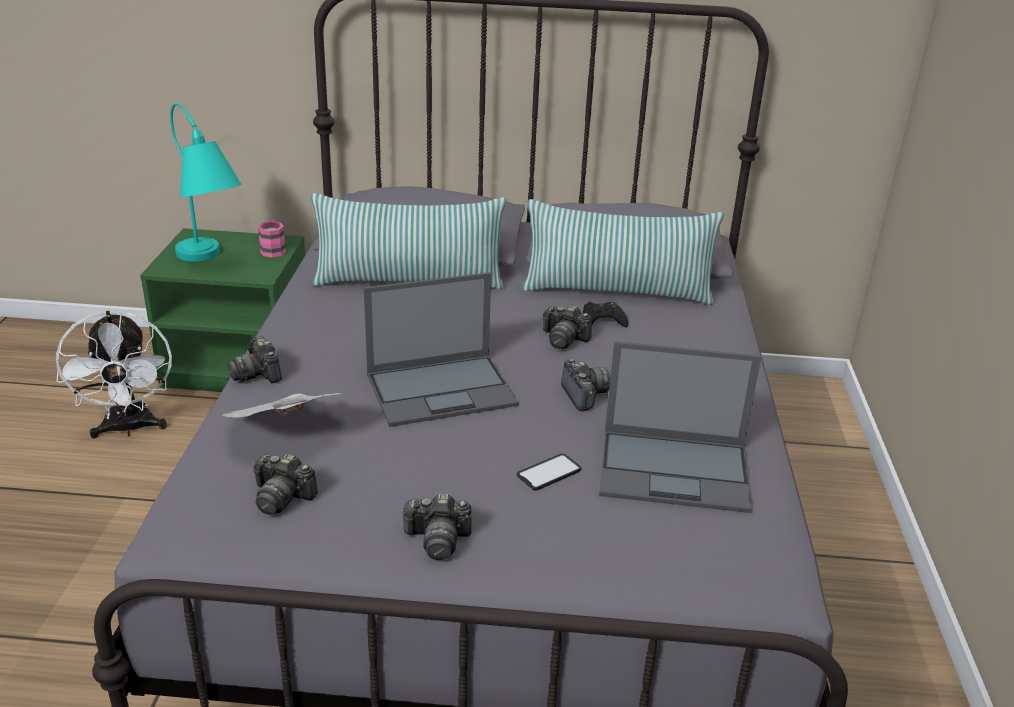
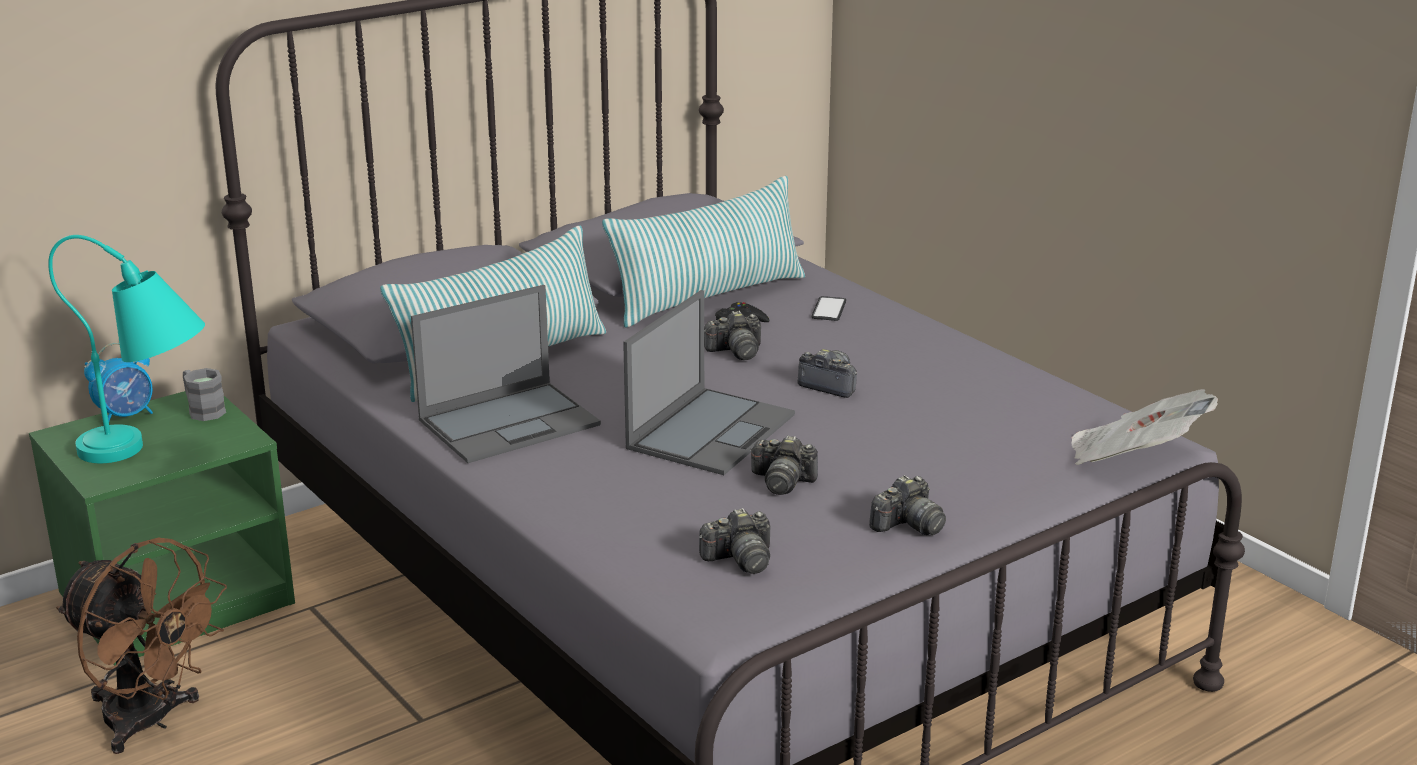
camera: 40 degrees left, 5 degrees down
white fan [56,311,172,439] -> brown fan [56,538,227,754]
newspaper [222,393,345,418] -> newspaper moved to [1072,389,1218,465]
camera [228,336,282,383] -> camera moved to [750,435,818,495]
pink mug [258,220,286,258] -> grey mug [183,368,226,421]
phone [517,454,582,490] -> phone moved to [811,296,846,321]
laptop [599,341,761,513] -> laptop moved to [411,285,601,463]
none -> alarm clock [84,343,153,421]

